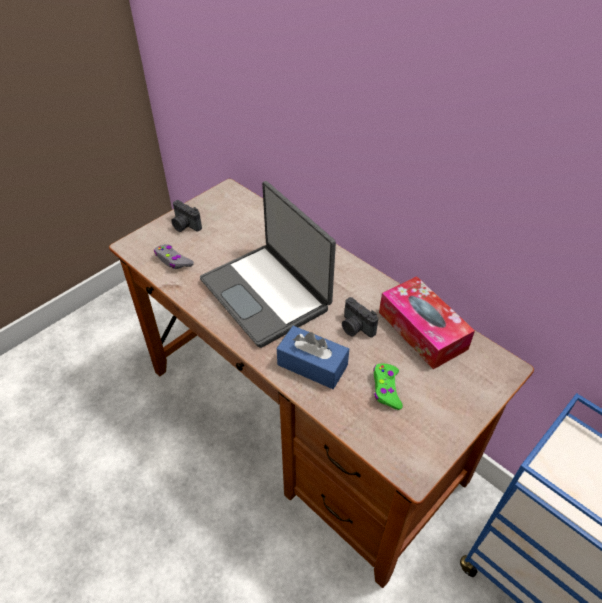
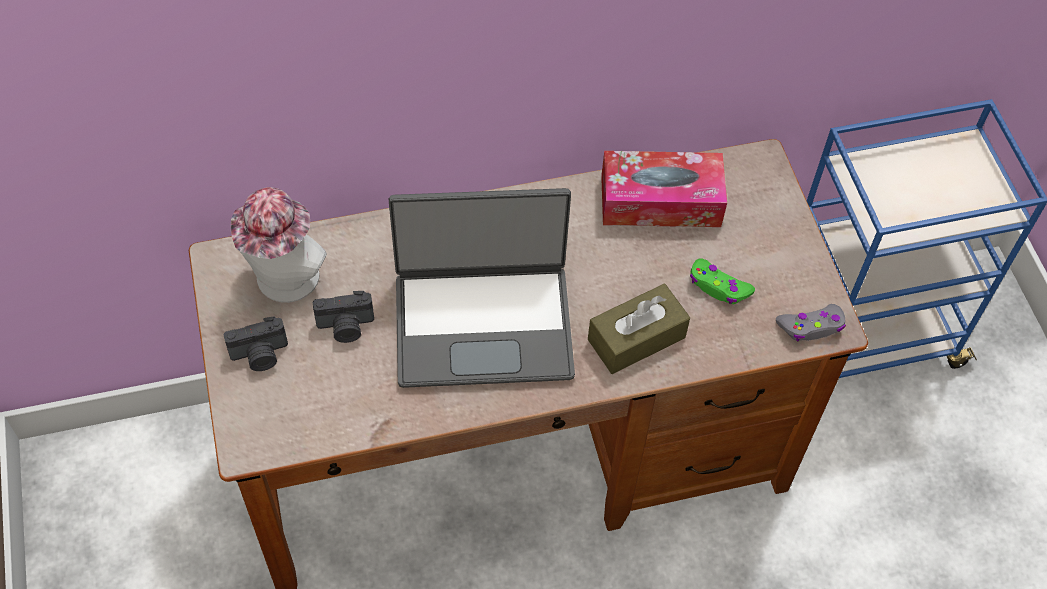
camera: 60 degrees left, 10 degrees up
grey game controller [154,244,194,269] -> grey game controller moved to [776,304,846,341]
blue tissue box [277,326,349,389] -> brown tissue box [588,284,690,374]
camera [342,297,378,338] -> camera moved to [313,291,374,343]
none -> hat [231,187,327,303]

